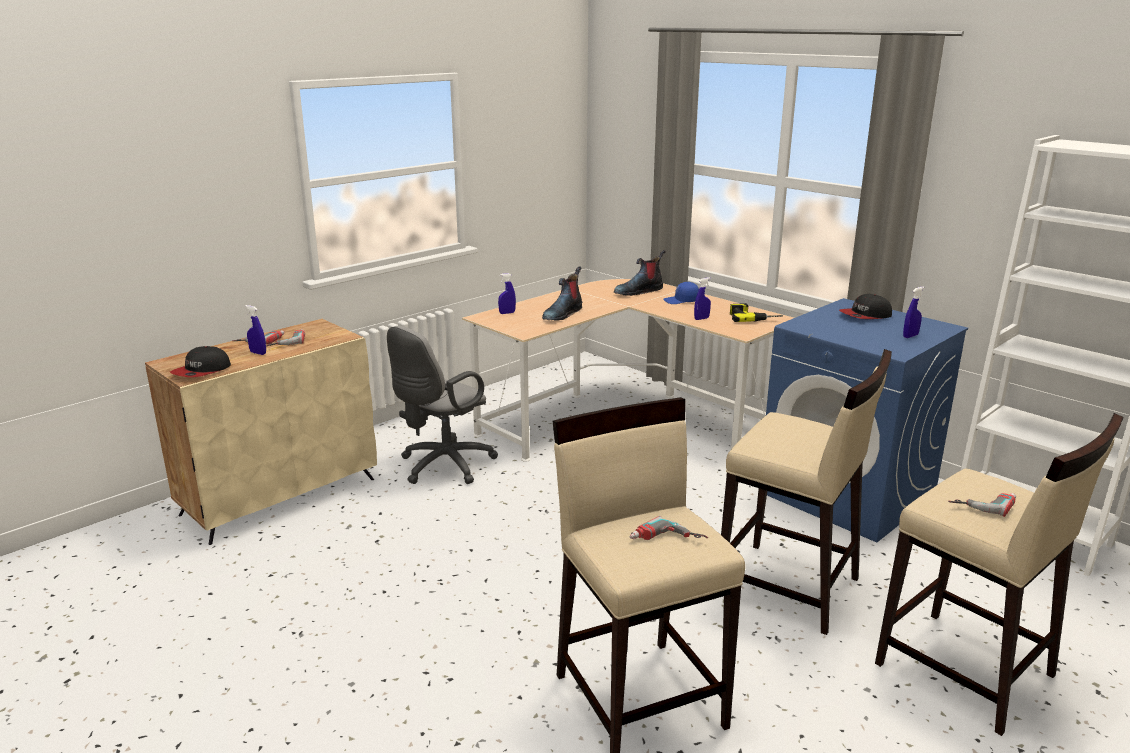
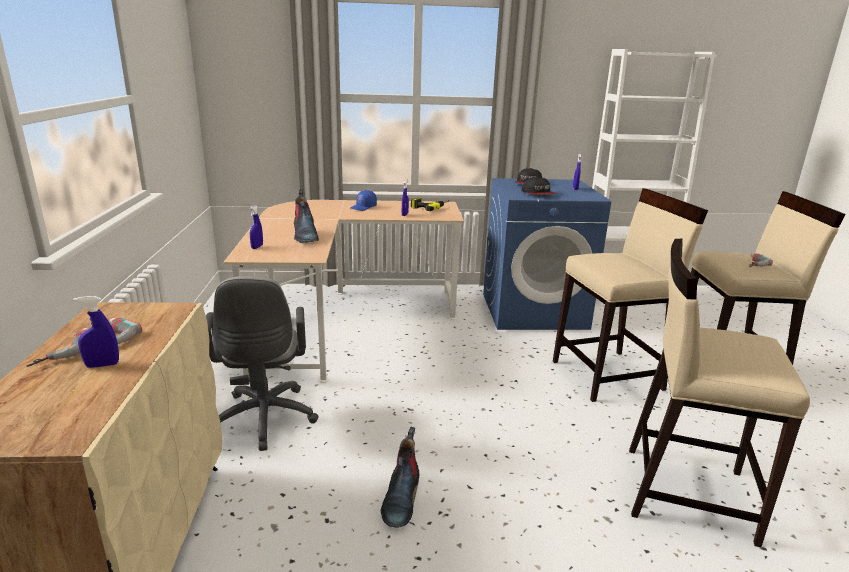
camera: 50 degrees left, 0 degrees up
cap [170,346,231,377] -> cap moved to [521,177,558,195]
boot [614,250,665,296] -> boot moved to [381,427,419,528]
power drill [629,516,708,540] -> none

